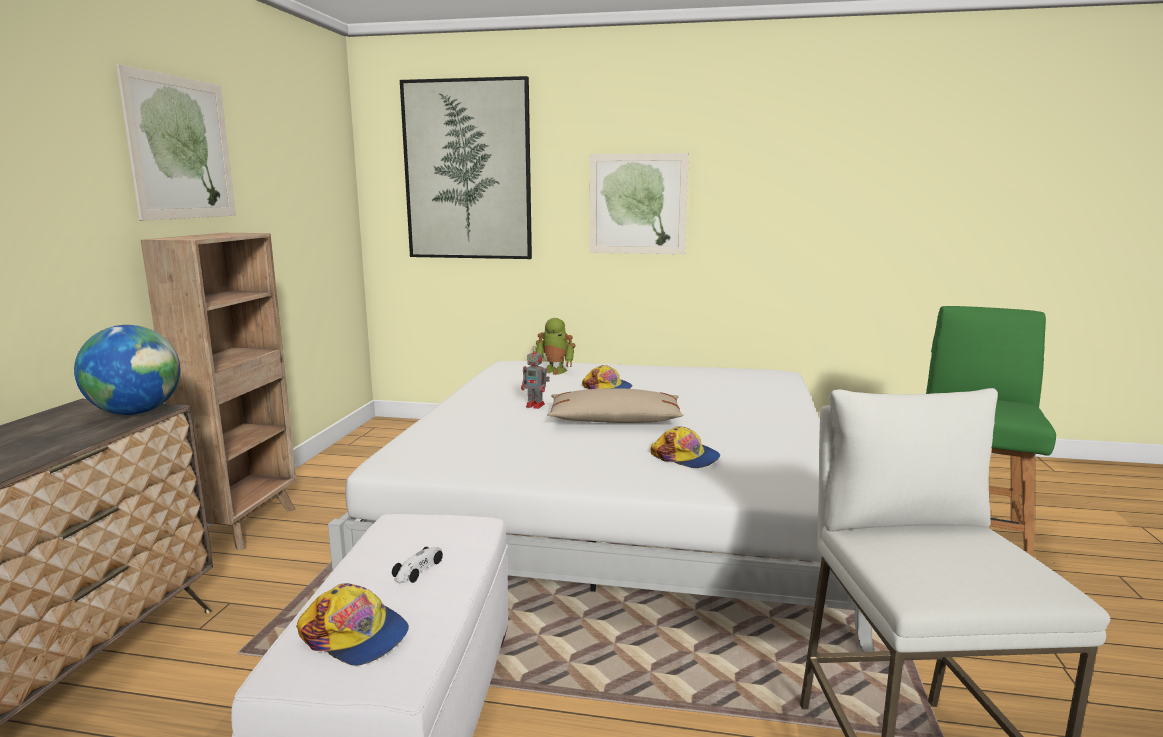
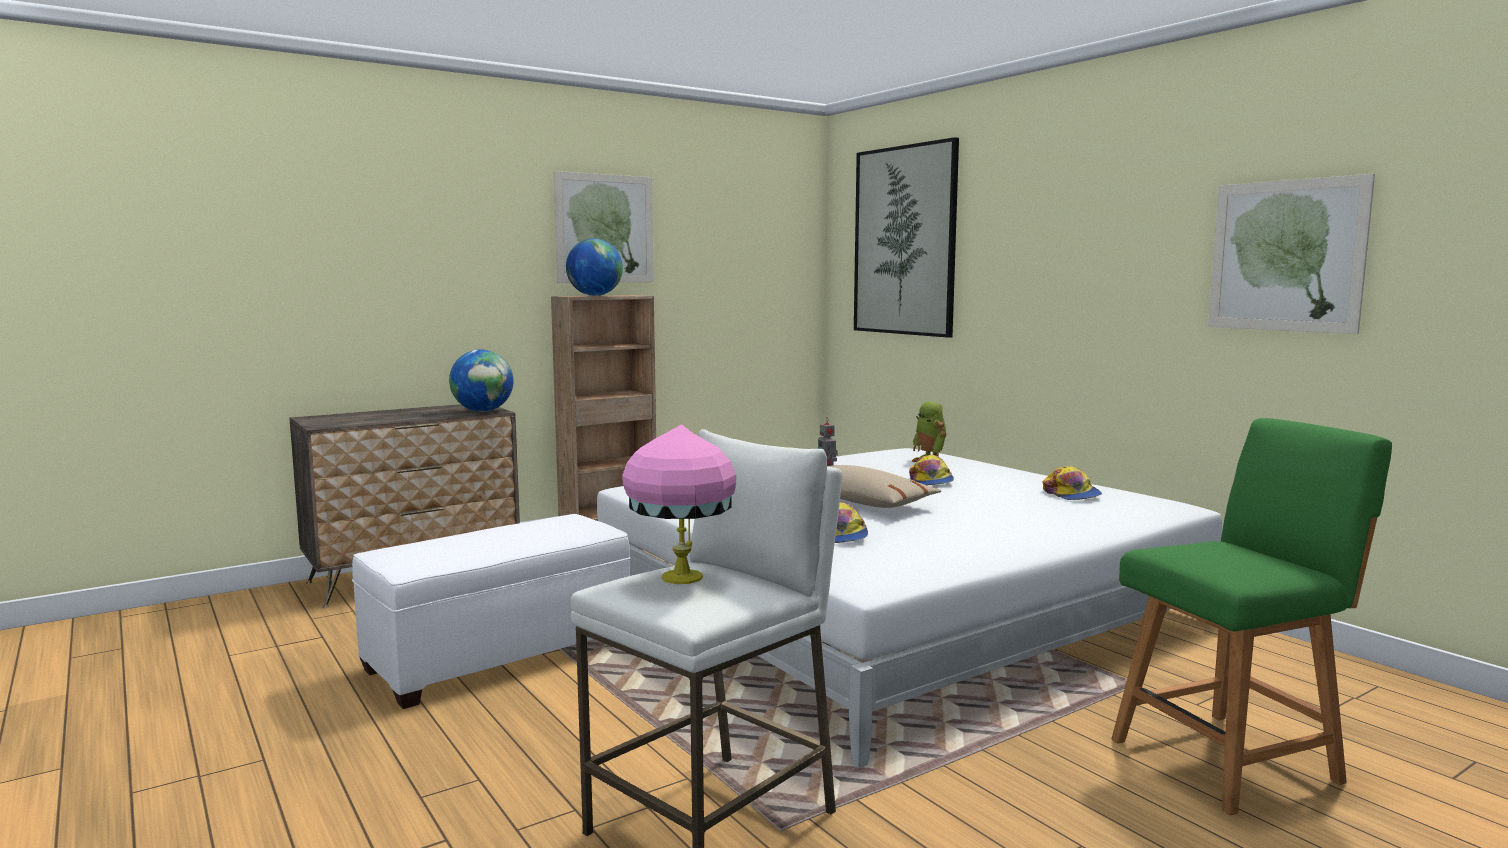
camera: 45 degrees right, 5 degrees down
cap [296,583,409,666] -> cap moved to [1042,466,1102,500]
toy car [392,547,443,583] -> none
picture [590,153,689,254] -> picture moved to [1208,174,1375,334]
none -> globe [566,239,623,296]
none -> pink table lamp [622,424,736,584]

